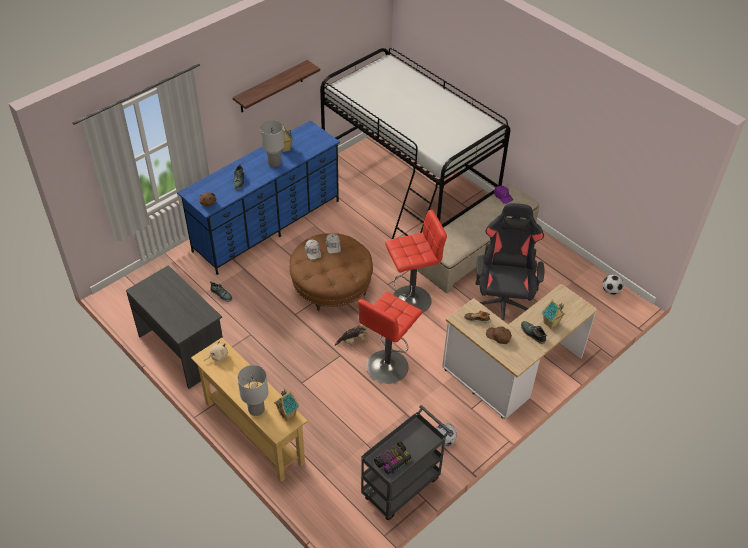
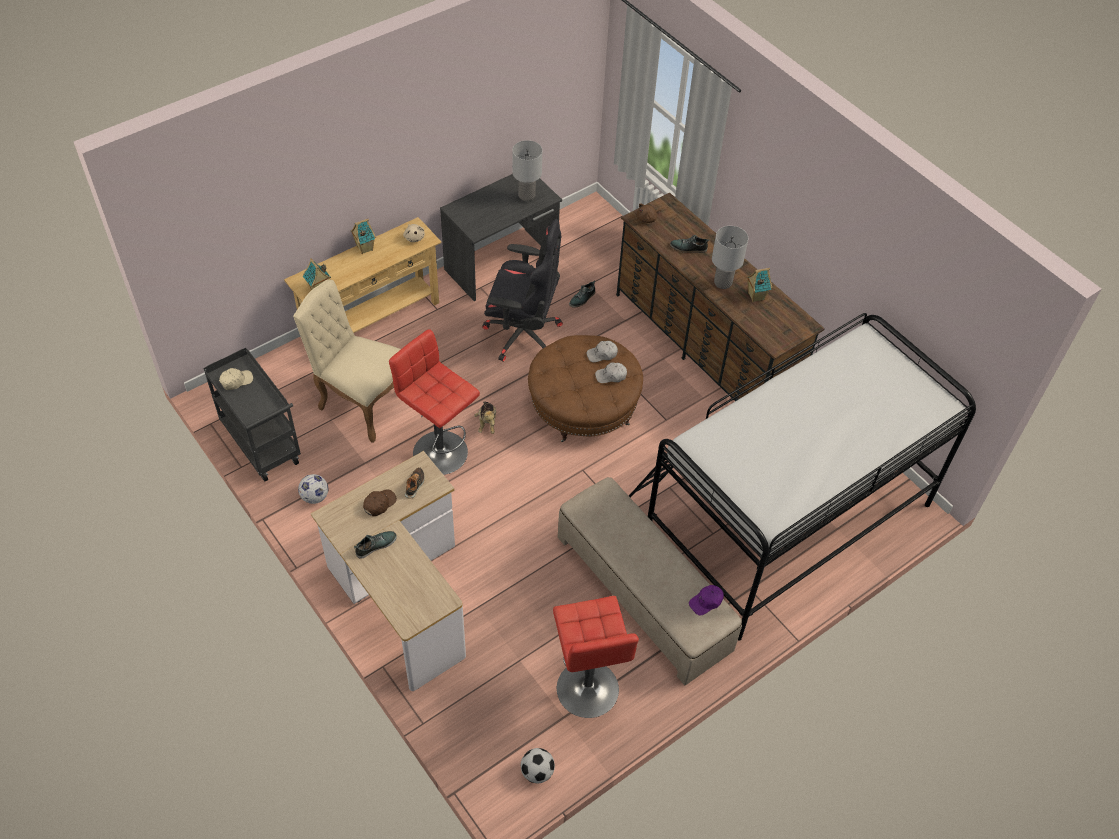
camera: 95 degrees right, 5 degrees up
blue dresser [177,120,340,275] -> brown dresser [616,192,825,401]
shelf [233,60,320,112] -> none
grey table lamp [237,365,269,416] -> grey table lamp moved to [512,140,542,201]
toy car [374,442,411,475] -> beige cap [219,368,253,390]
red stool [385,210,447,313] -> red stool moved to [553,596,639,718]
black office chair [475,203,544,321] -> black office chair moved to [482,219,563,362]
toy house [542,299,565,329] -> toy house moved to [350,219,376,254]
none -> beige chair [293,279,401,443]

